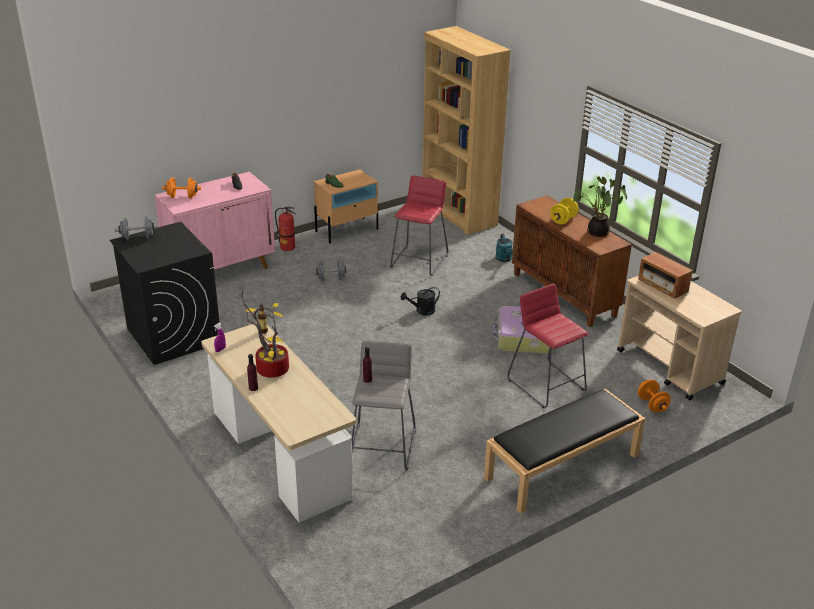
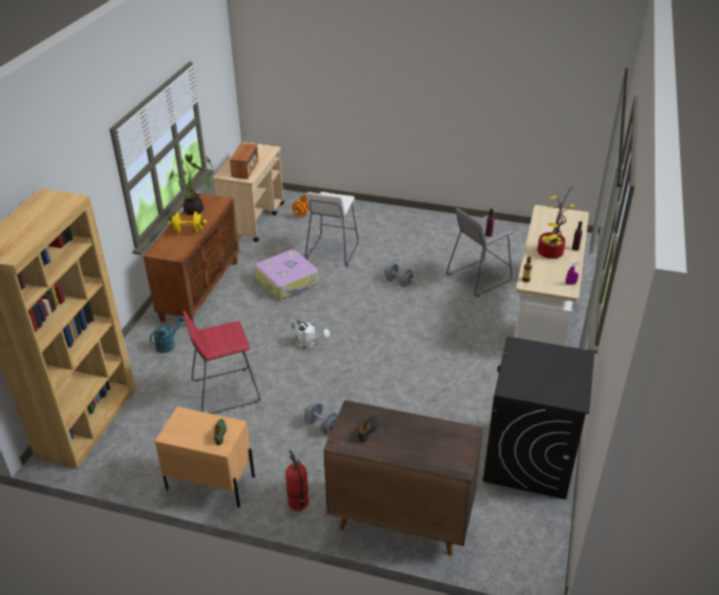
camera: 130 degrees left, 5 degrees up
grey dumbbell [115,216,158,240] -> grey dumbbell moved to [384,263,415,287]
pink cabinet [154,172,275,269] -> brown cabinet [324,400,483,556]
orange dumbbell [162,177,201,199] -> none
black watering can [401,287,440,315] -> white watering can [292,320,330,349]
black bench [484,389,645,514] -> none
red stool [507,283,589,408] -> white stool [305,192,359,267]

